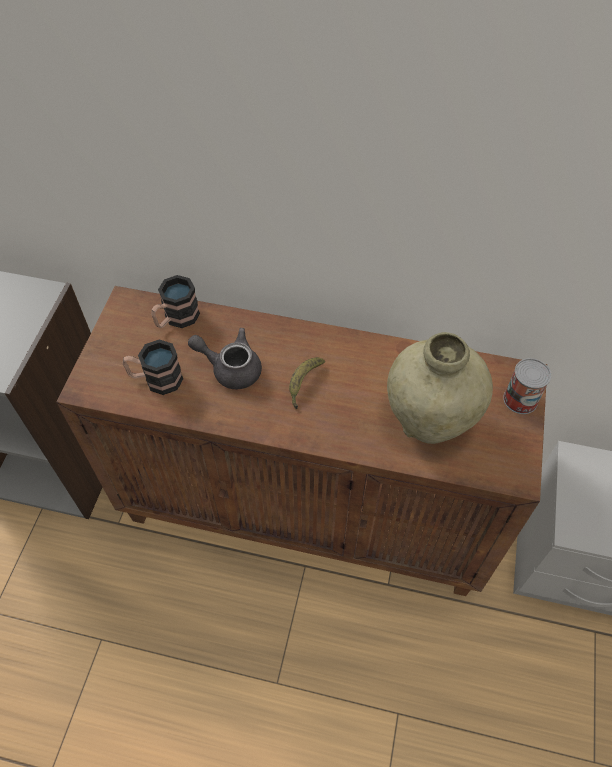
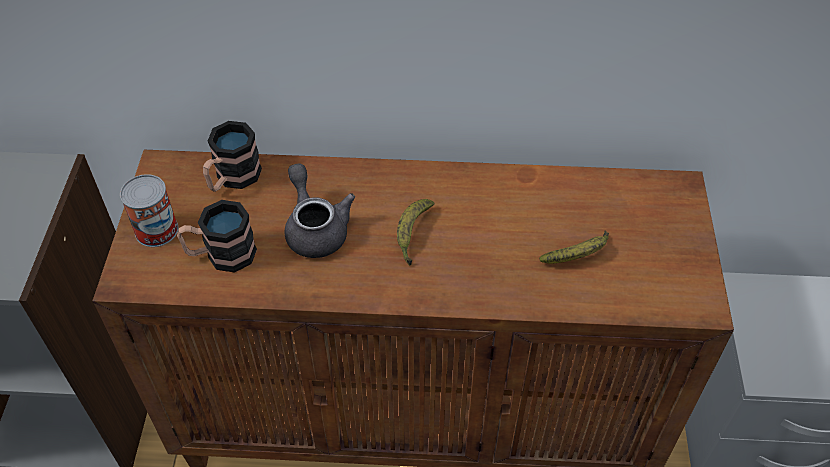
camera: 10 degrees left, 5 degrees down
grey teapot [188,328,262,389] -> grey teapot turned 60 degrees clockwise [284,163,355,258]
beige vase [387,332,493,444] -> banana [539,230,609,264]
can [503,358,551,414] -> can moved to [120,174,178,247]

